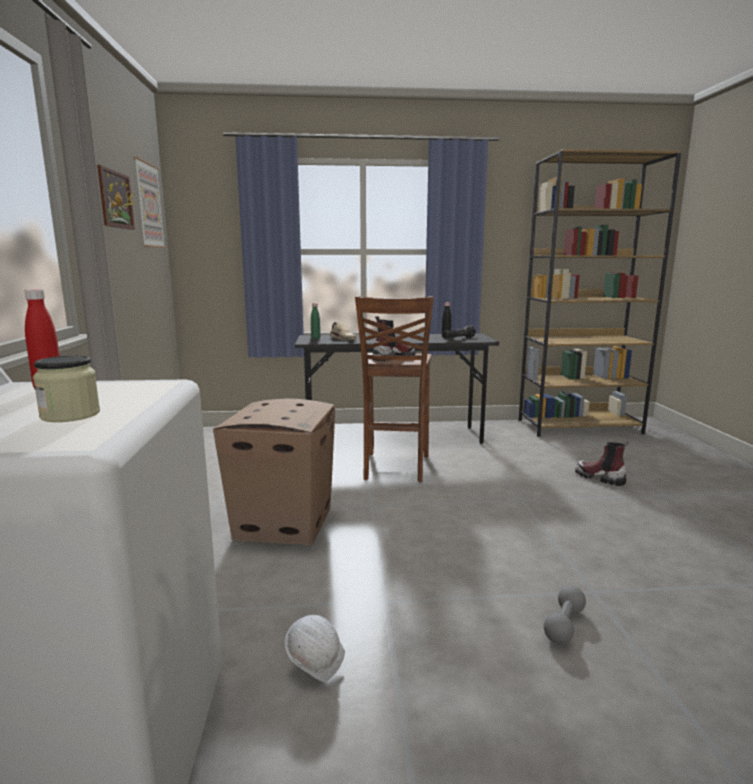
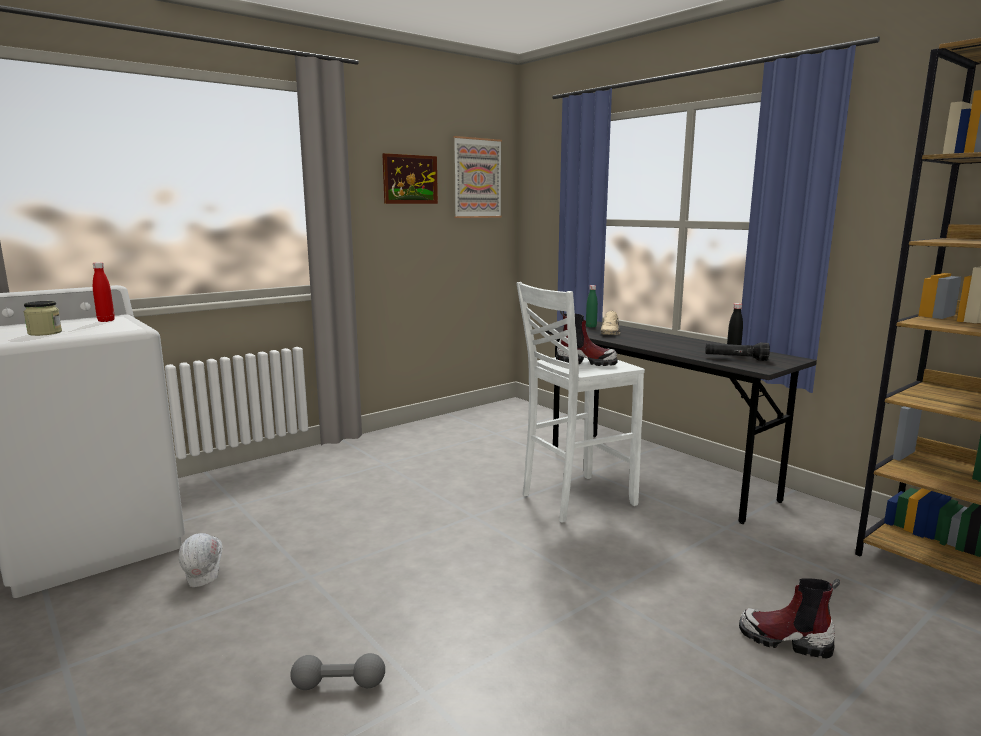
camera: 55 degrees right, 0 degrees up
cardboard box [213,399,335,545] -> none
brown stool [355,296,434,482] -> white stool [516,282,645,523]
boot [575,442,629,486] -> boot turned 75 degrees counterclockwise [739,578,840,658]

